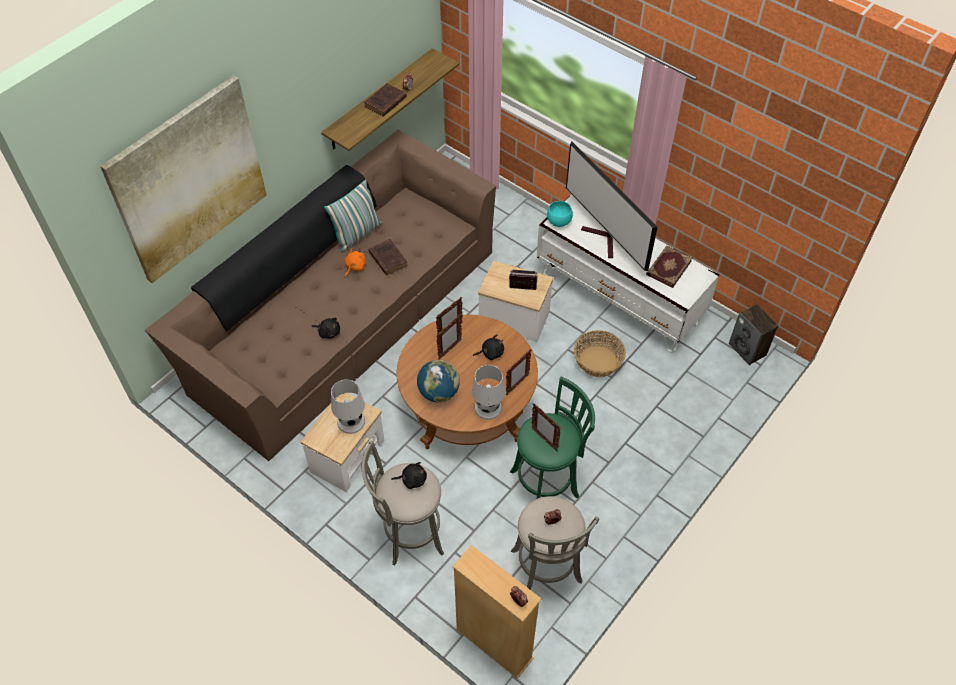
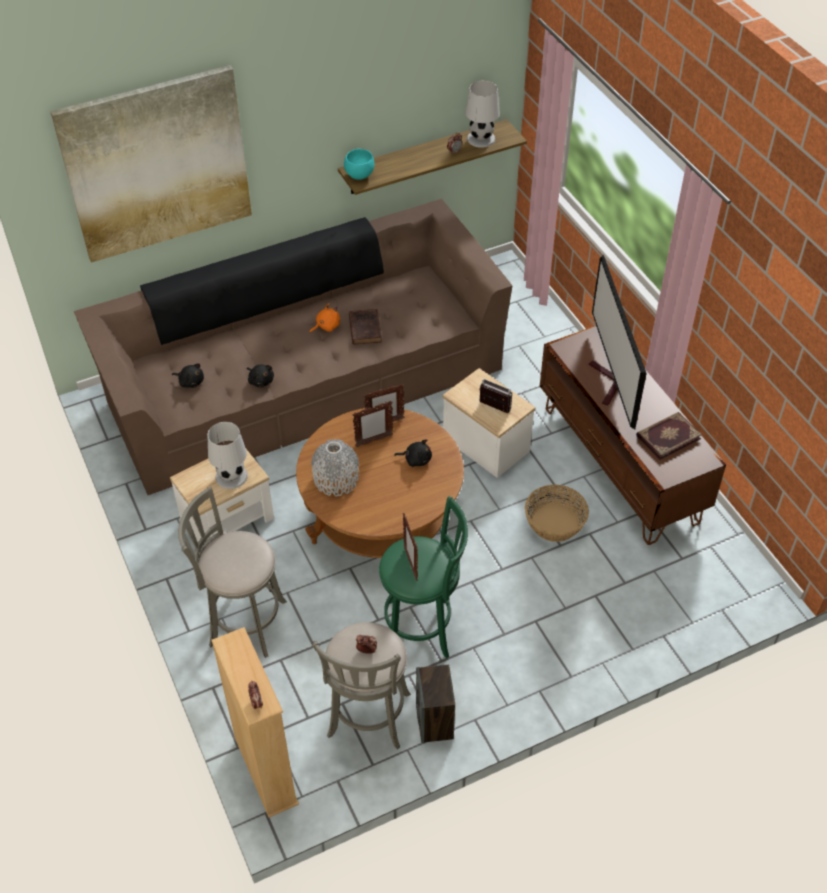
camera: 25 degrees right, 5 degrees down
pillow [324,179,382,253] -> none
brown book [364,83,407,117] -> none
black plush toy [391,462,427,489] -> black plush toy moved to [172,364,204,388]
globe [417,360,460,403] -> grey vase [311,439,359,496]
white table lamp [472,365,505,420] -> white table lamp moved to [465,80,500,148]
picture frame [506,350,531,395] -> none
white tv stand [537,194,720,353] -> brown tv stand [540,326,726,545]
turquoise bowl [547,201,573,227] -> turquoise bowl moved to [344,149,374,180]
speaker [729,304,778,365] -> speaker moved to [416,665,455,743]

